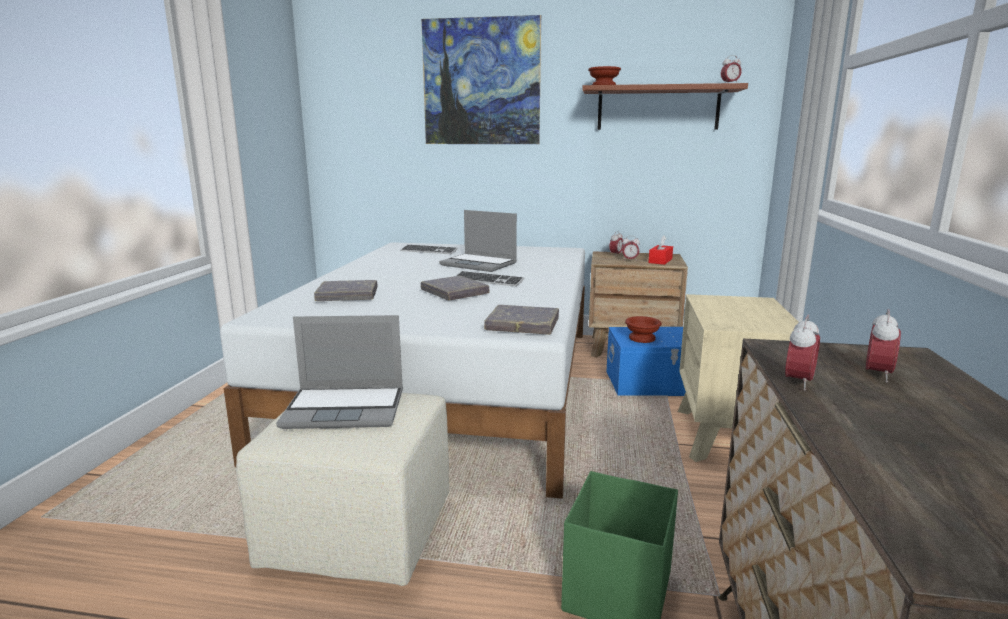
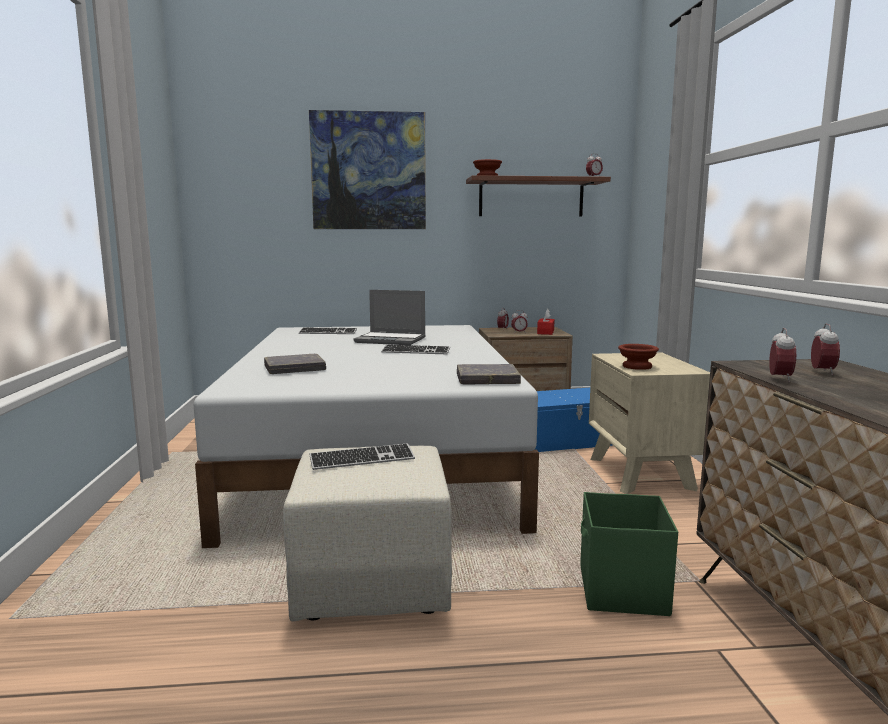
camera: 15 degrees left, 5 degrees down
laptop [276,315,403,429] -> keyboard [309,443,415,470]
grey book [421,276,490,300] -> none
brown bowl [625,316,662,343] -> brown bowl moved to [618,344,659,370]

